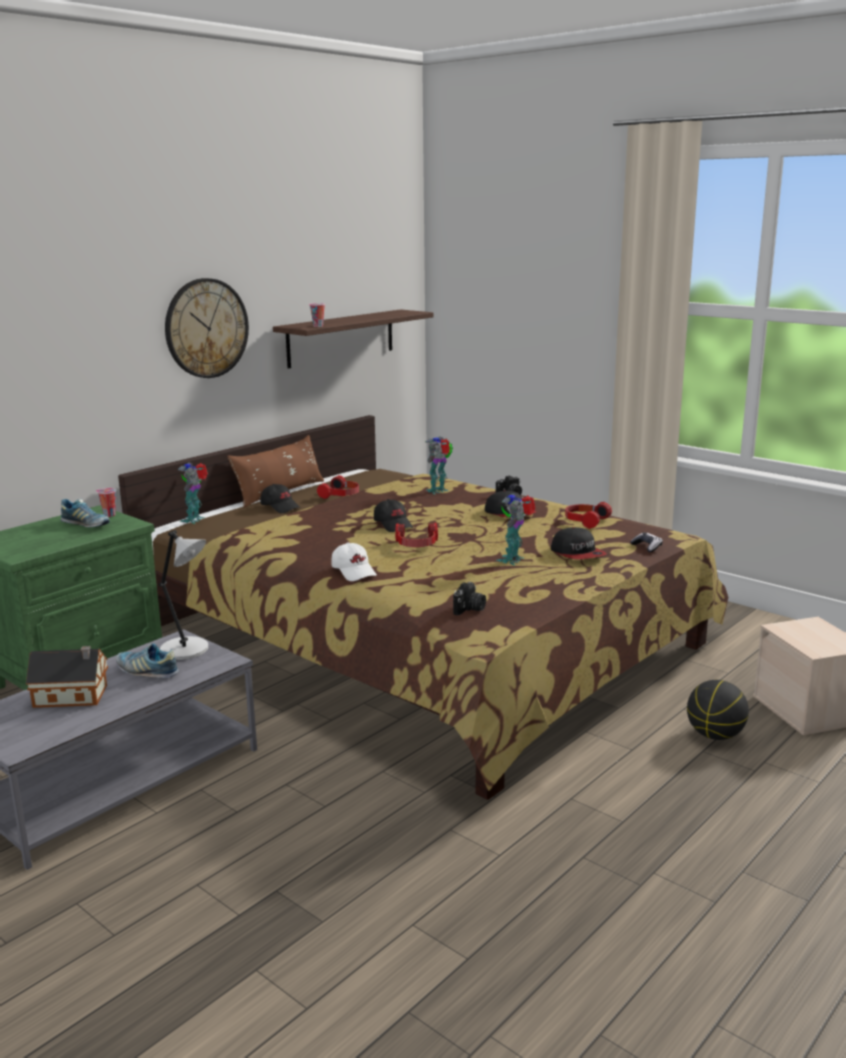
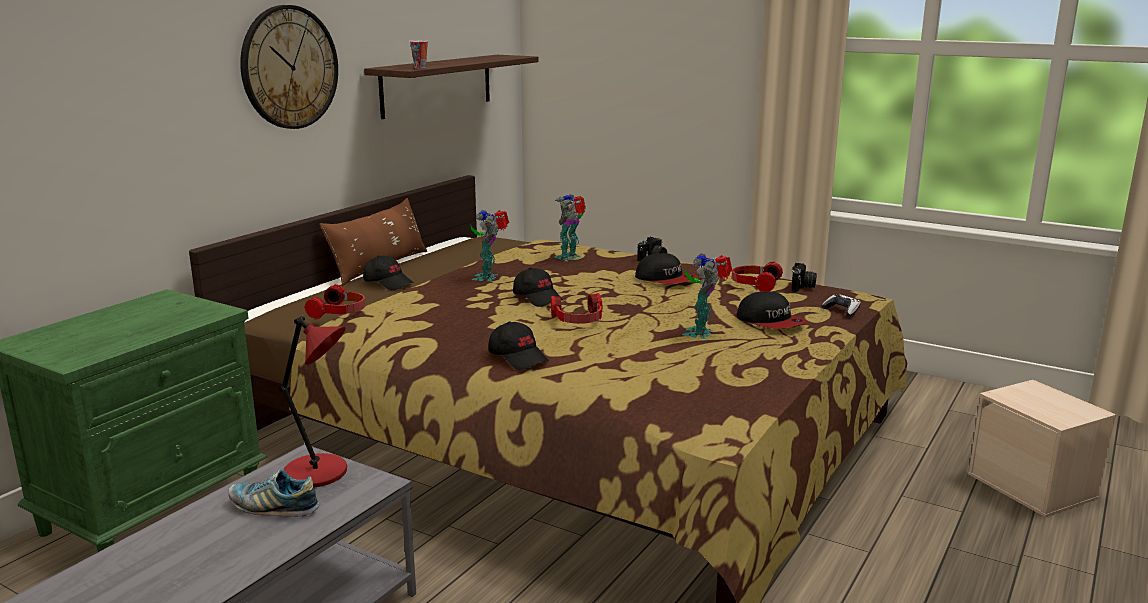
camera: 10 degrees left, 0 degrees up
toy house [26,646,108,708] -> none
shoe [60,499,110,527] -> none
cup [96,488,116,517] -> none
grey table lamp [159,530,208,660] -> red table lamp [279,316,347,487]
toy robot [178,462,208,524] -> toy robot moved to [471,210,509,282]
headphones [317,475,359,499] -> headphones moved to [305,284,365,320]
white cap [331,542,377,581] -> black cap [489,322,549,370]
camera [453,582,486,615] -> camera moved to [791,263,817,292]
basketball [687,680,749,740] -> none

